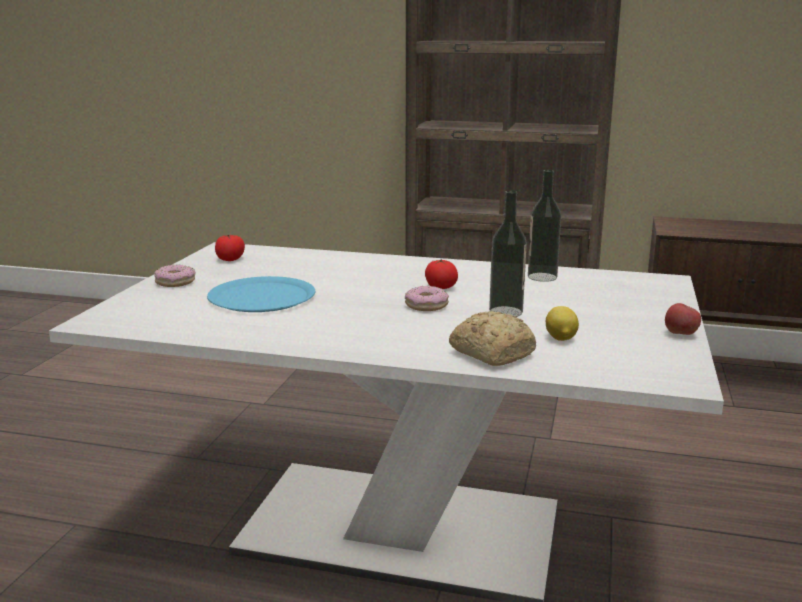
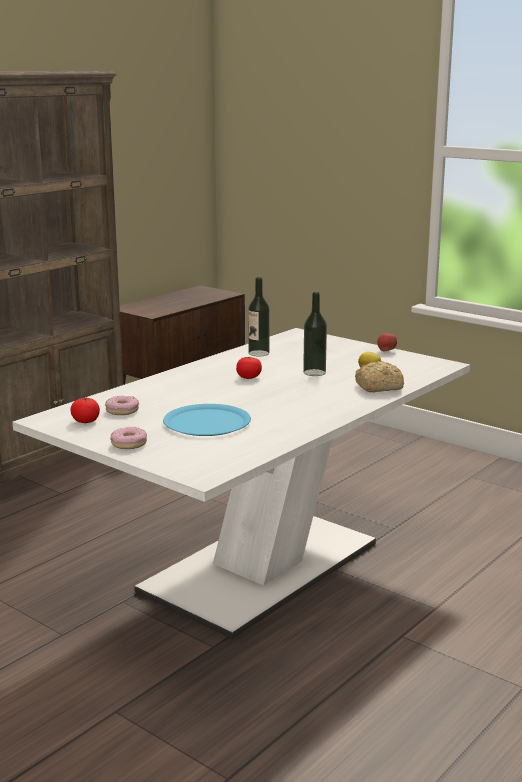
camera: 65 degrees left, 0 degrees up
donut [405,286,449,311] -> donut moved to [105,396,139,415]

